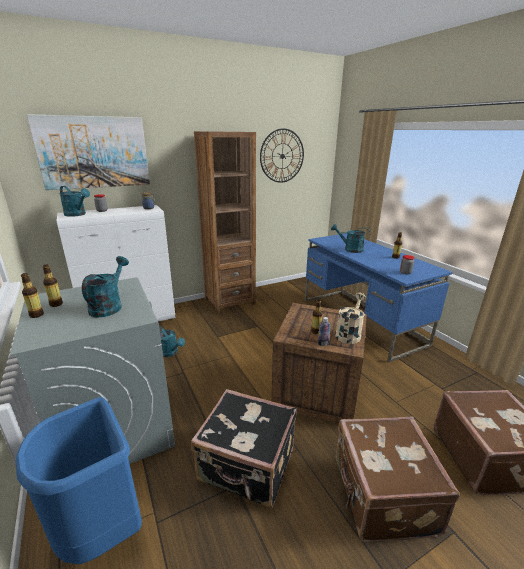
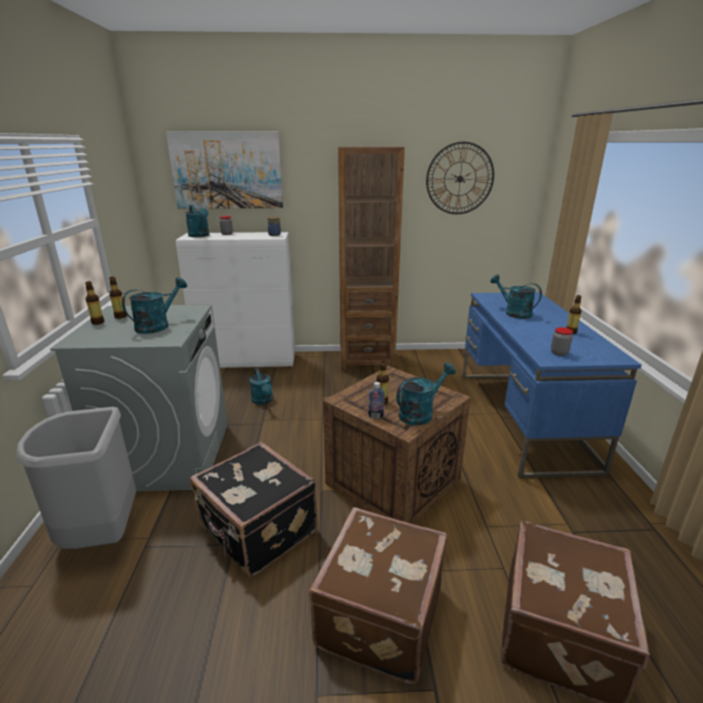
camera: 25 degrees right, 0 degrees up
blue trash can [15,397,142,564] -> grey trash can [16,407,136,549]
beige watering can [335,292,366,344] -> turquoise watering can [396,363,456,425]

